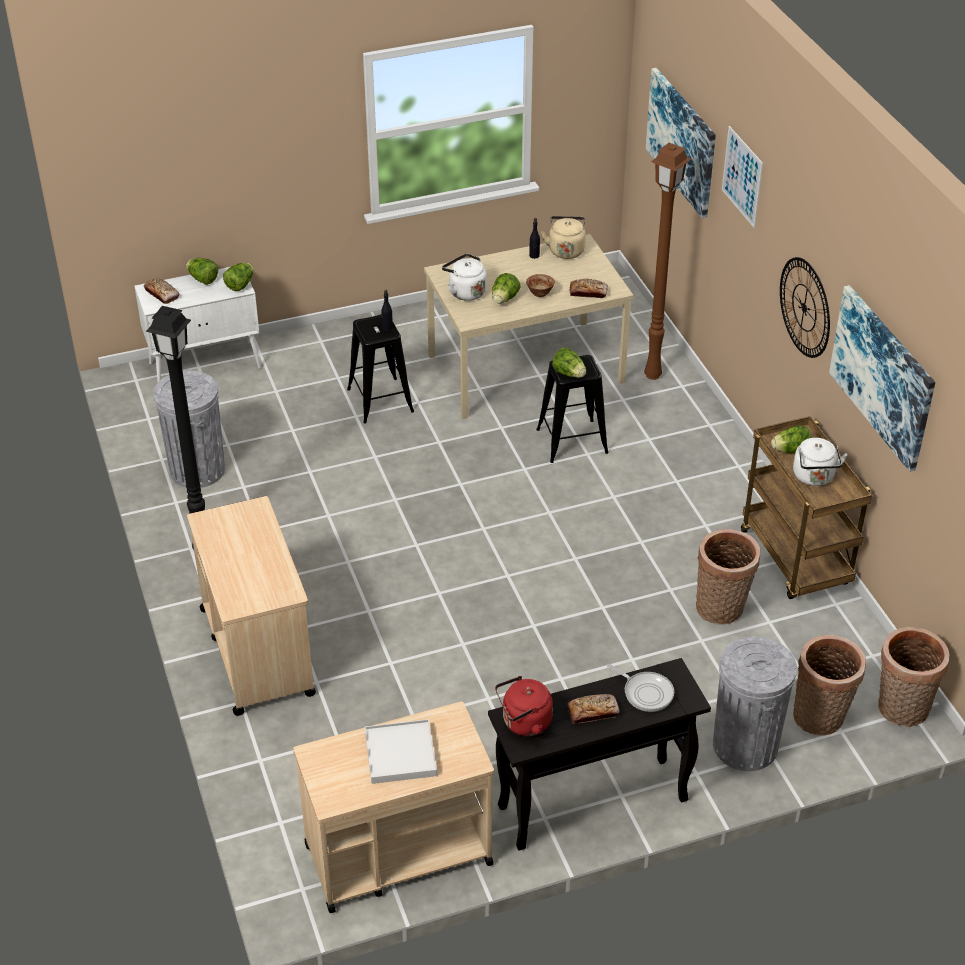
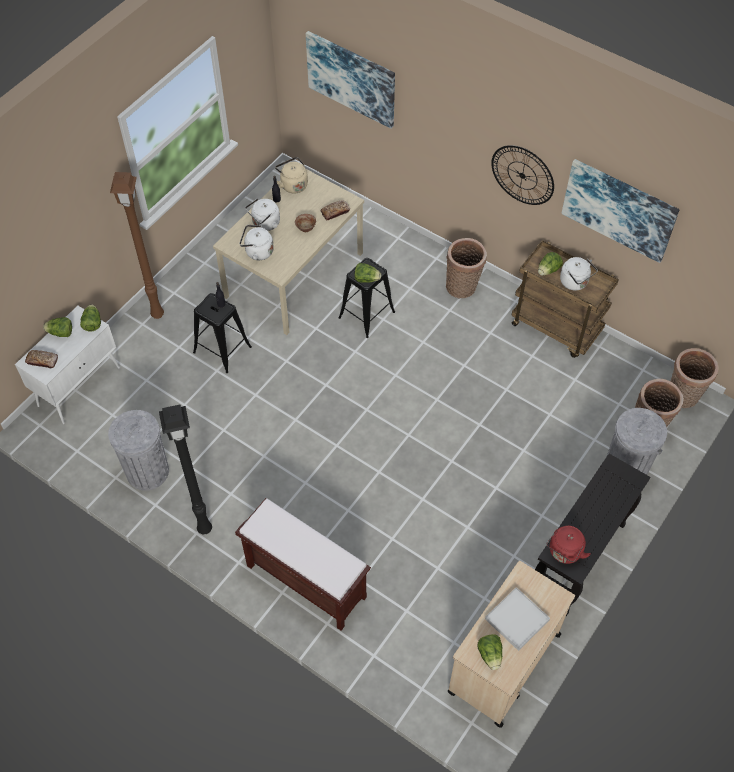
camera: 35 degrees left, 15 degrees up
beige cart [187,496,316,716] -> brown bench [235,498,371,631]
lettuce [492,273,520,304] -> lettuce moved to [478,634,502,670]
bread [567,694,620,724] -> none
frying pan [607,664,674,712] -> none
brown floor lamp [644,143,691,380] -> brown floor lamp moved to [110,172,164,319]
basket [696,529,760,625] -> basket moved to [446,238,487,298]
picture [722,126,763,228] -> none
none -> white kettle [245,198,280,231]

